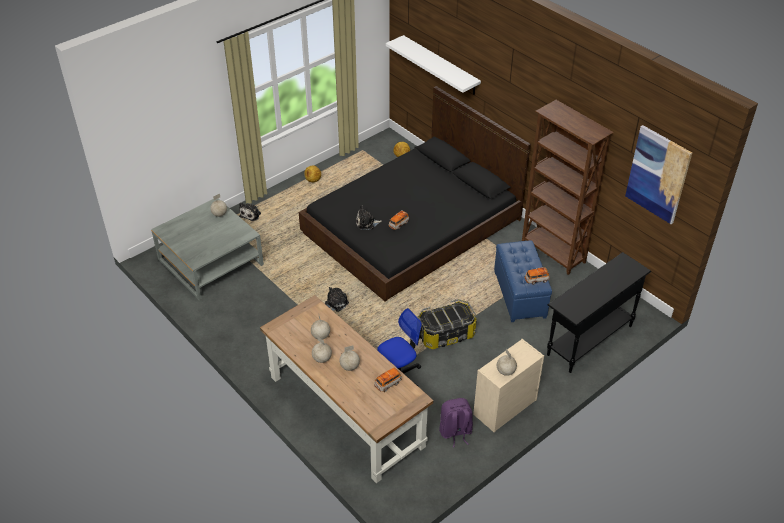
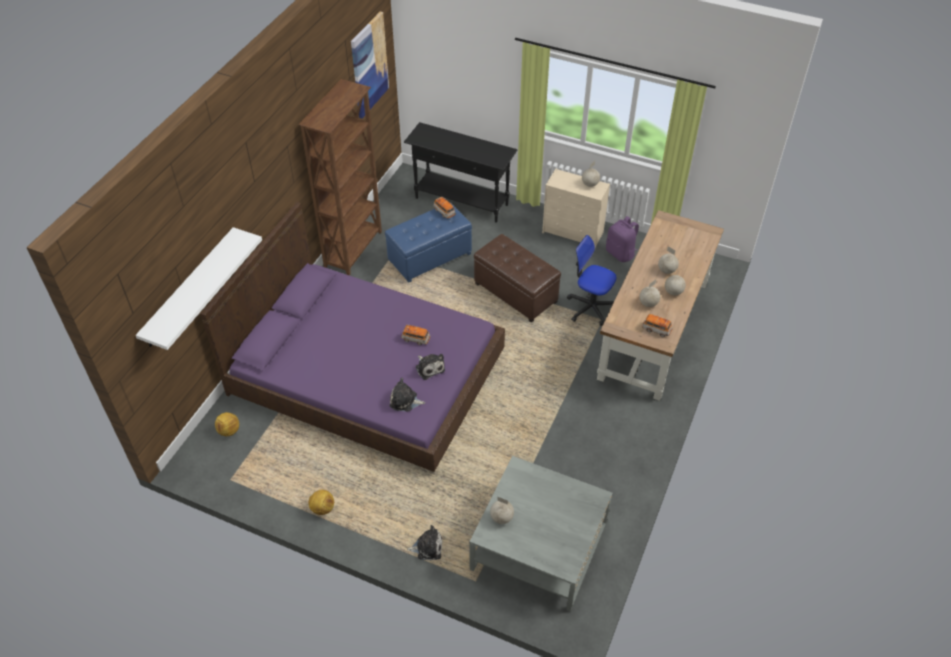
camera: 115 degrees left, 5 degrees up
black bed [299,86,531,302] -> purple bed [200,202,505,472]
plush toy [325,287,349,312] -> plush toy moved to [390,378,426,412]
toy car [374,368,402,392] -> toy car moved to [642,314,672,337]
storage box [417,299,477,349] -> brown ottoman [474,234,561,323]

